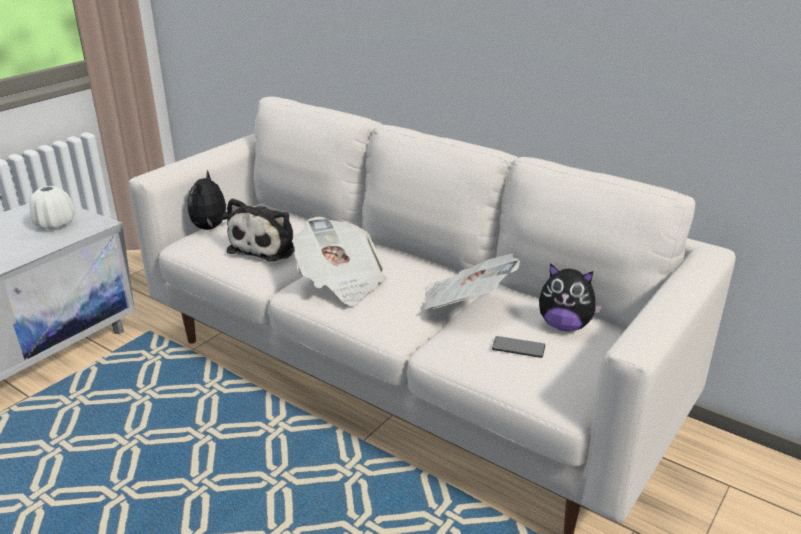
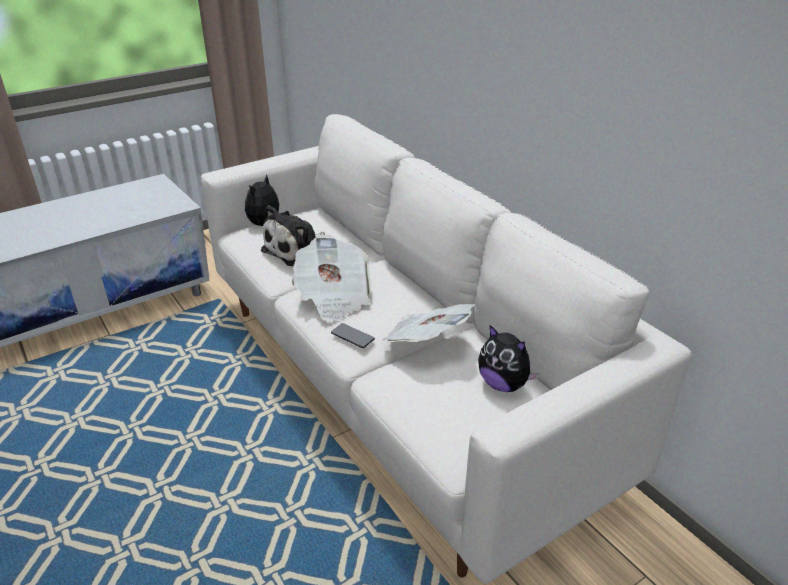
camera: 20 degrees right, 5 degrees up
white vase [30,186,75,230] -> none
phone [492,336,545,358] -> phone moved to [331,323,375,348]

